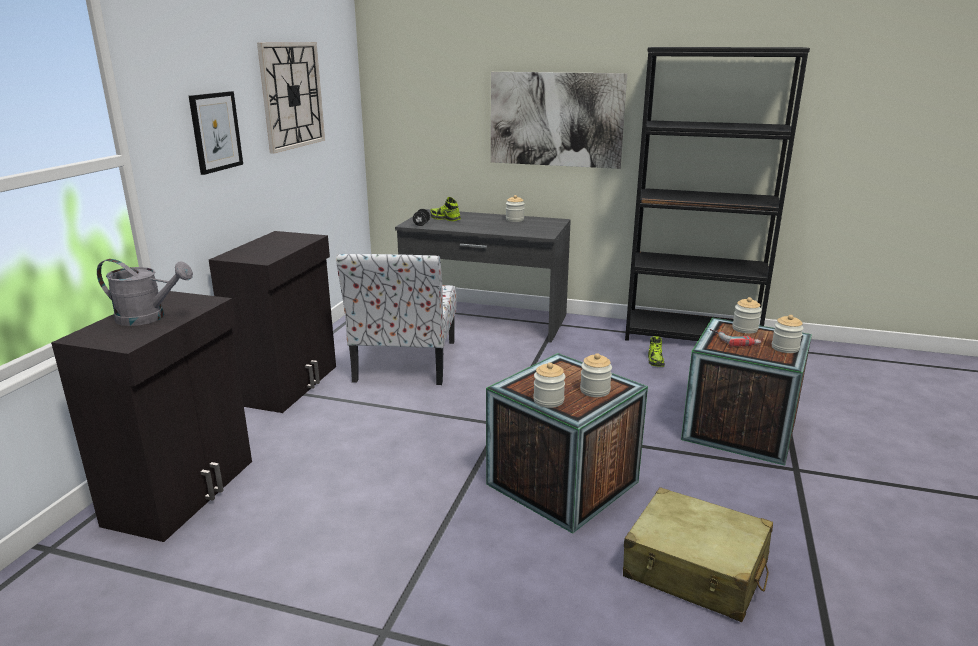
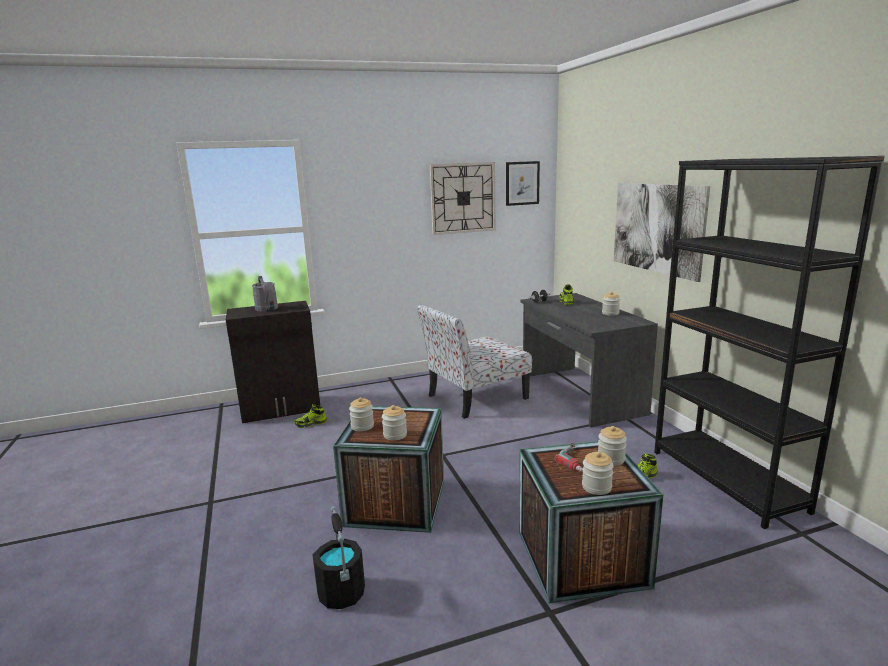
camera: 55 degrees right, 5 degrees down
picture [189,91,243,175] -> picture moved to [506,161,540,206]
black cabinet [209,231,336,413] -> none
beige suitcase [623,487,773,622] -> black bucket [313,506,365,609]
none -> shoe [294,404,327,428]

